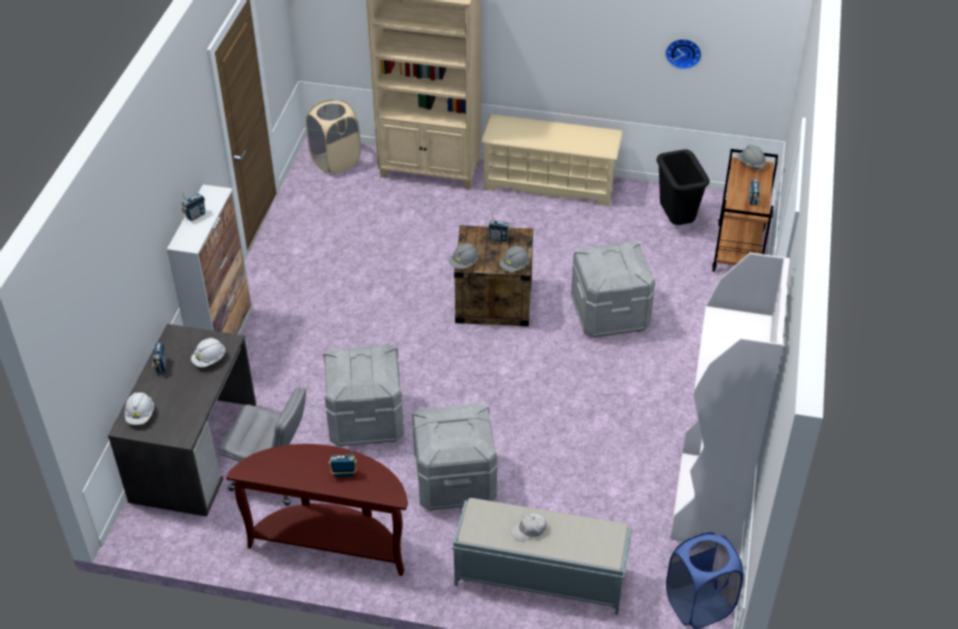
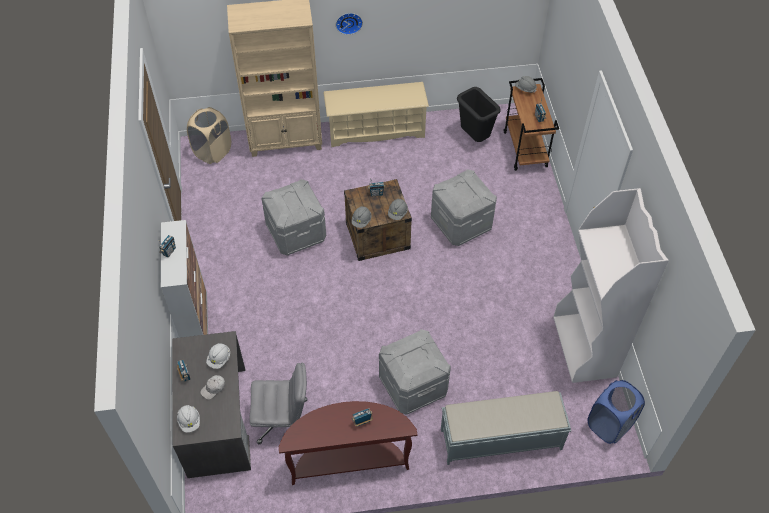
camera: 20 degrees left, 10 degrees up
grey storage box [323,343,404,447] -> grey storage box moved to [262,179,326,256]
white cap [510,513,547,542] -> white cap moved to [201,375,225,400]
wall clock [665,39,702,70] -> wall clock moved to [336,13,363,35]

